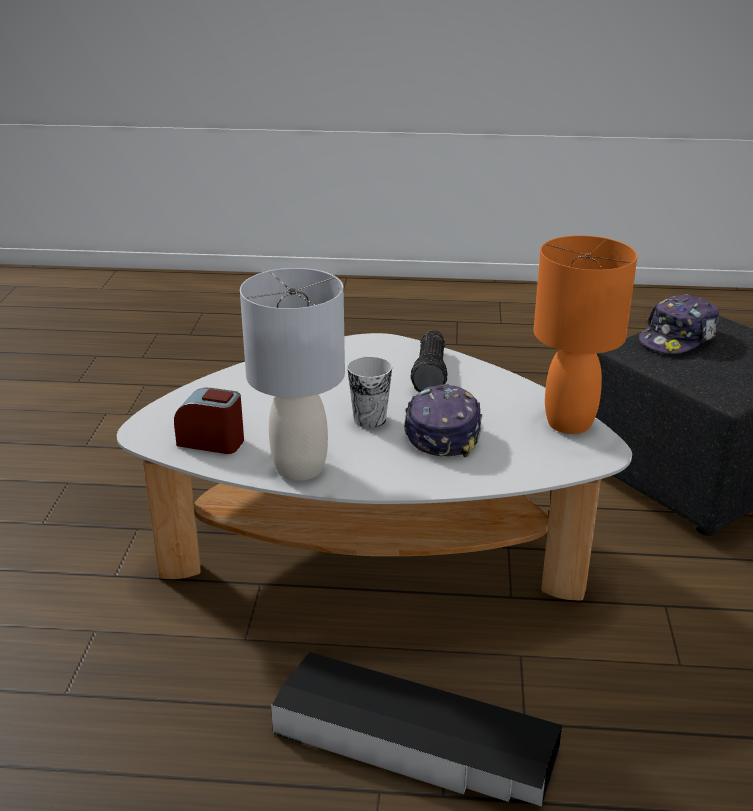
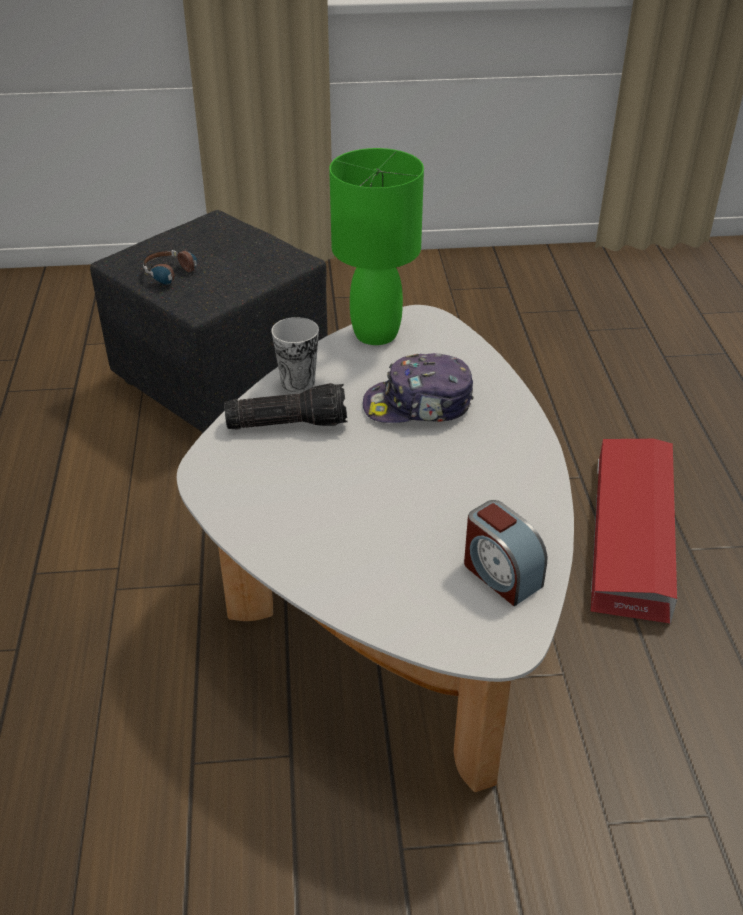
camera: 100 degrees left, 10 degrees up
alarm clock [174,388,244,454] -> alarm clock turned 45 degrees counterclockwise [464,500,547,606]
grey table lamp [240,268,345,481] -> none
black storage box [271,652,562,806] -> red storage box [591,439,677,624]
cup [347,356,392,428] -> cup moved to [271,317,319,392]
orange table lamp [533,235,637,434] -> green table lamp [329,148,424,345]
cap [639,294,720,354] -> headphones [143,250,197,285]

